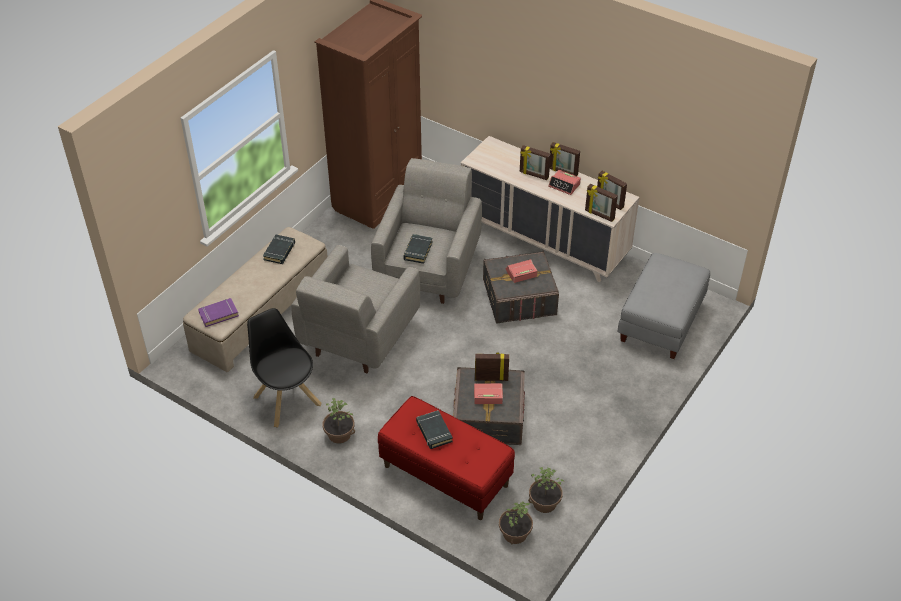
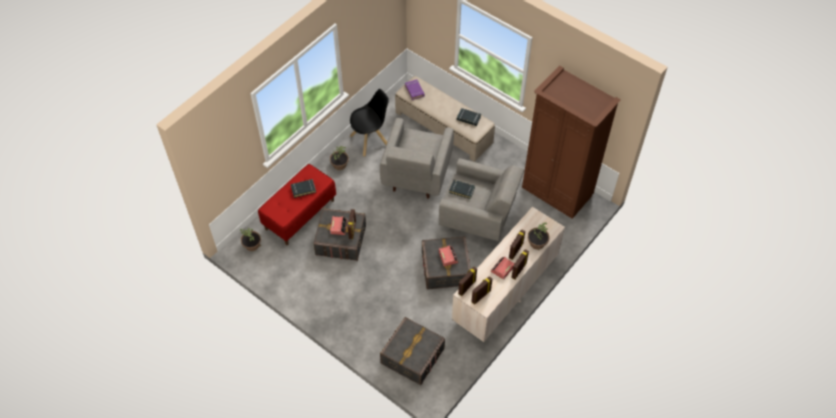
camera: 95 degrees right, 10 degrees up
grey armchair [291,245,420,373] -> grey armchair turned 105 degrees counterclockwise [380,118,454,199]
potted plant [528,467,564,513] -> potted plant moved to [528,222,549,250]
grey ottoman [618,253,710,359] -> grey storage box [380,317,445,385]

